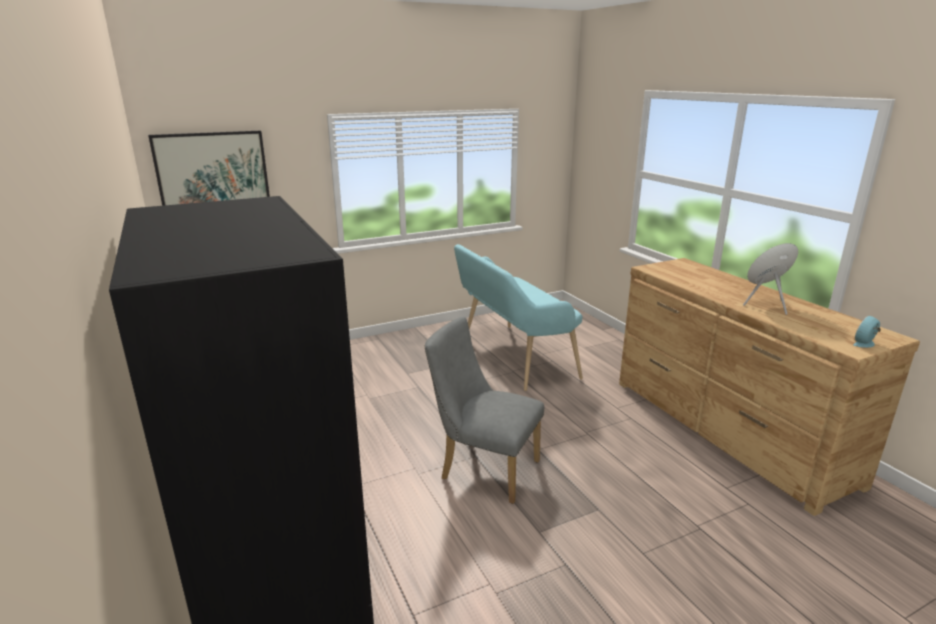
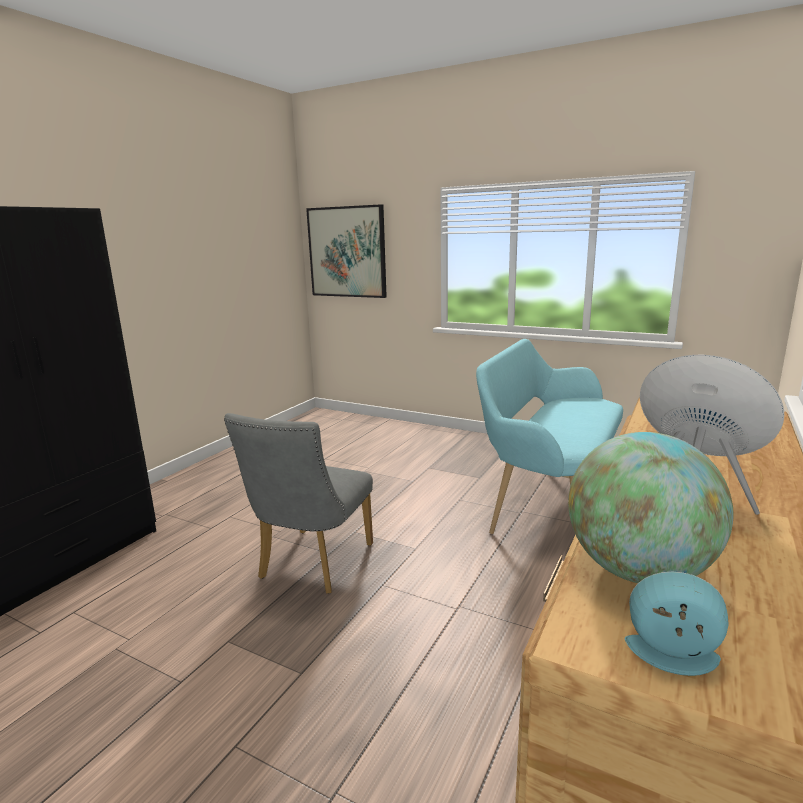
camera: 55 degrees right, 5 degrees down
grey chair [425,317,544,504] -> grey chair turned 150 degrees counterclockwise [224,413,373,594]
none -> globe [568,432,733,583]

